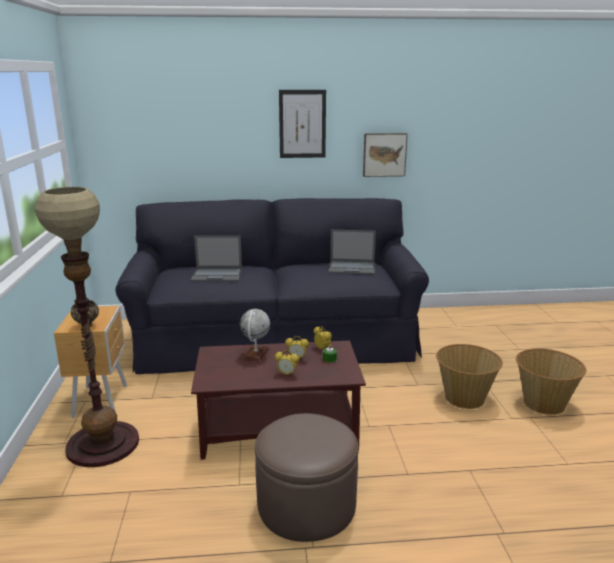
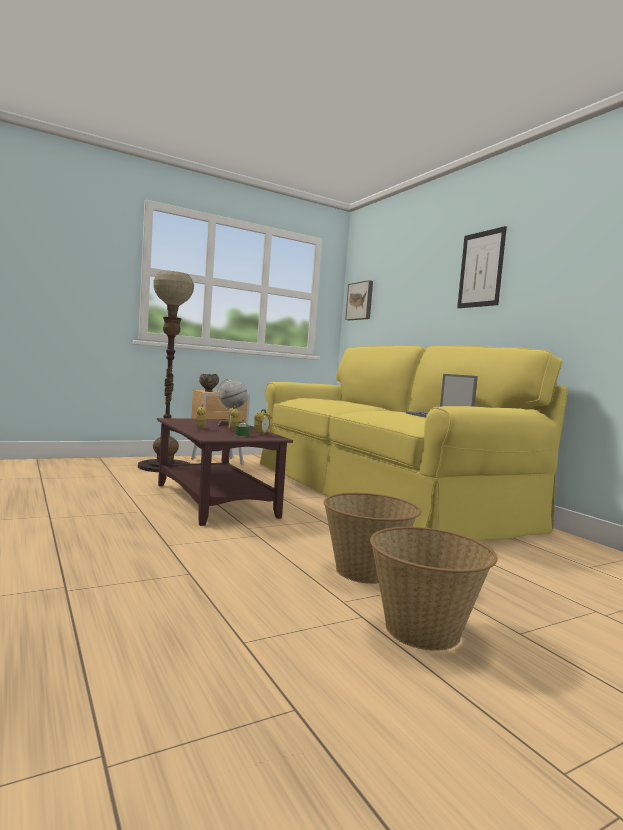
camera: 65 degrees right, 15 degrees down
black sofa [116,198,429,374] -> yellow sofa [260,345,568,540]
laptop [191,236,242,281] -> none
brown ottoman [255,413,359,542] -> none
picture [363,133,408,177] -> picture moved to [345,280,373,320]

